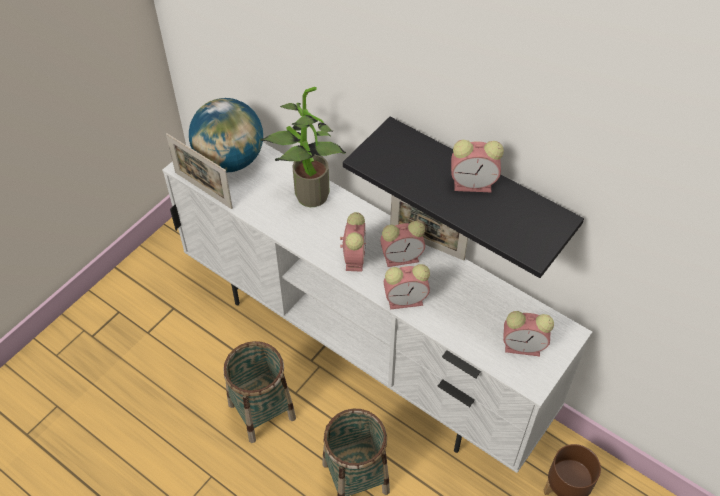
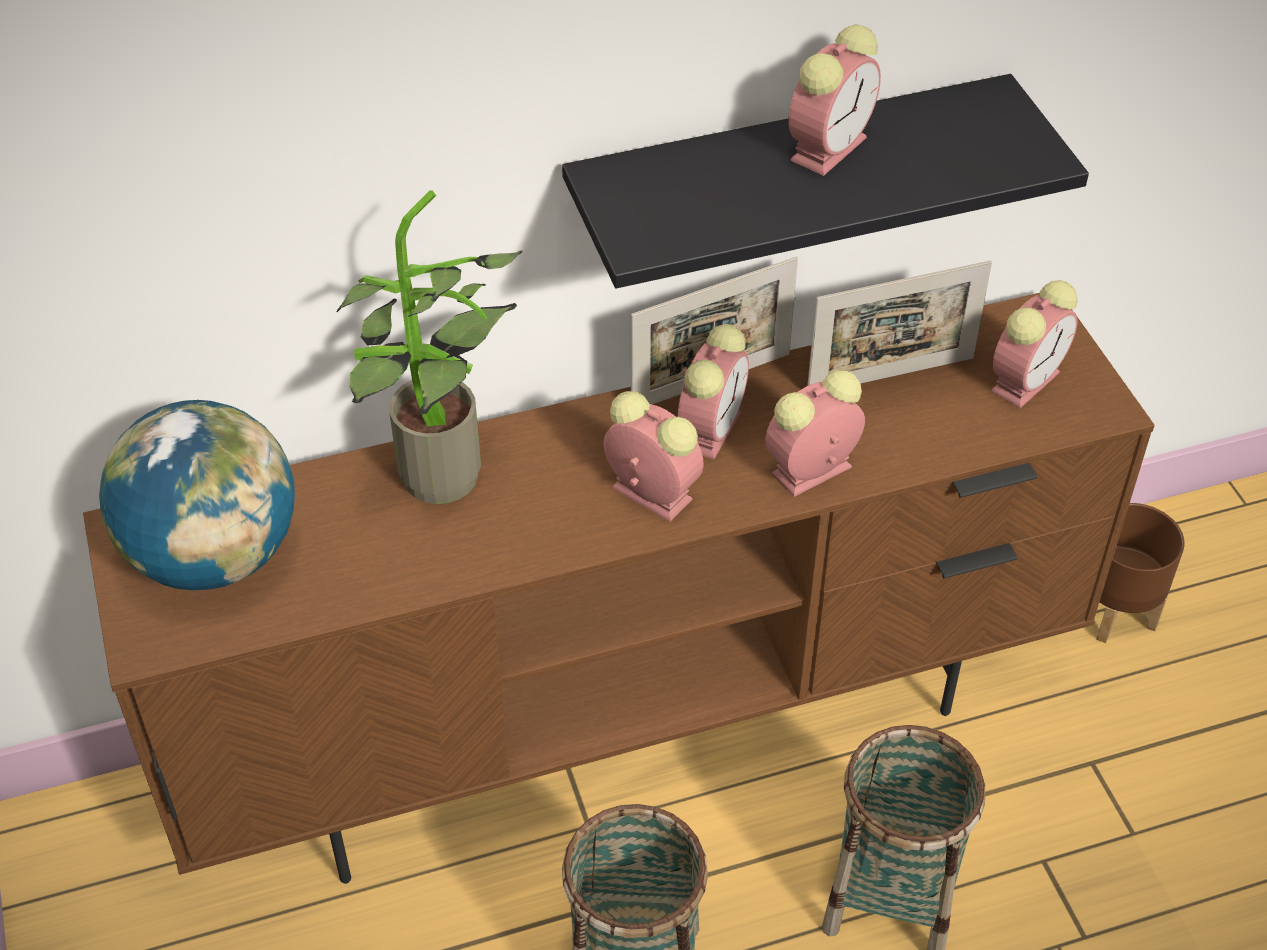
camera: 55 degrees left, 5 degrees down
white tv stand [162,142,592,473] -> brown tv stand [83,293,1155,884]
picture frame [166,133,233,209] -> picture frame moved to [807,260,992,386]
alarm clock [384,264,430,310] -> alarm clock turned 150 degrees counterclockwise [765,370,865,497]

